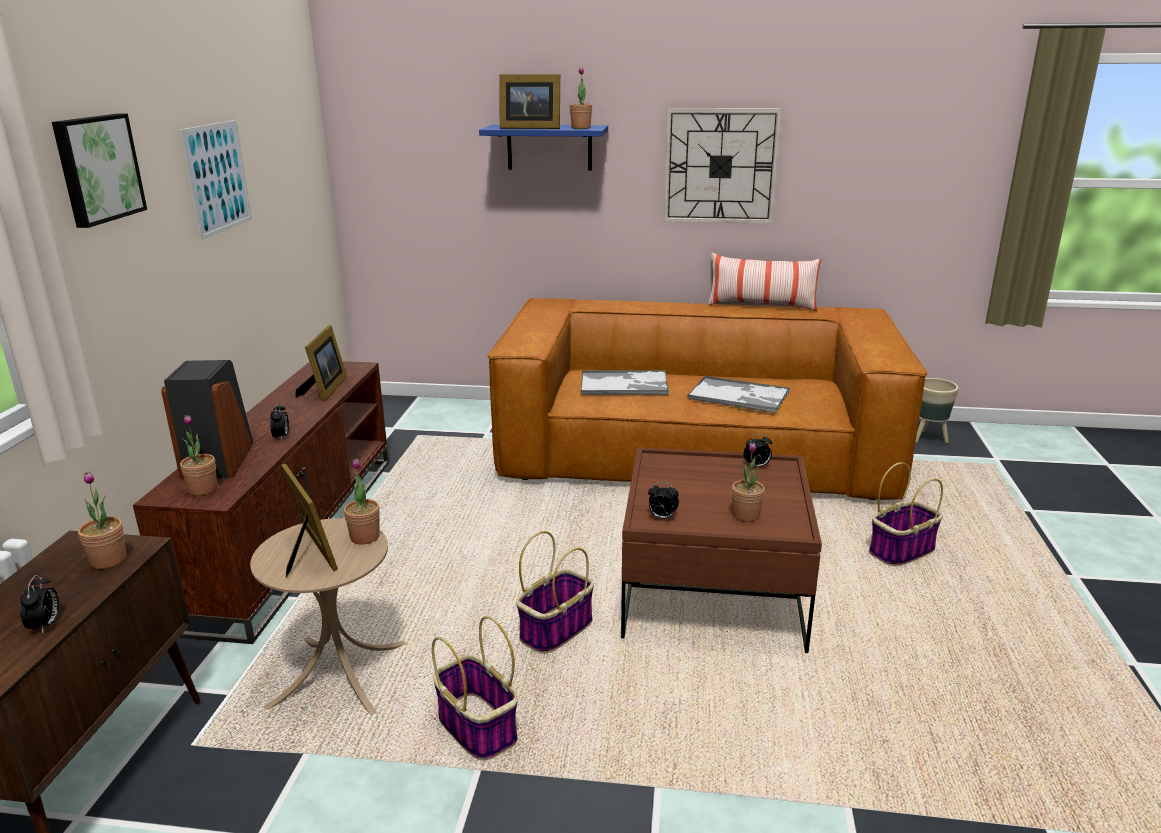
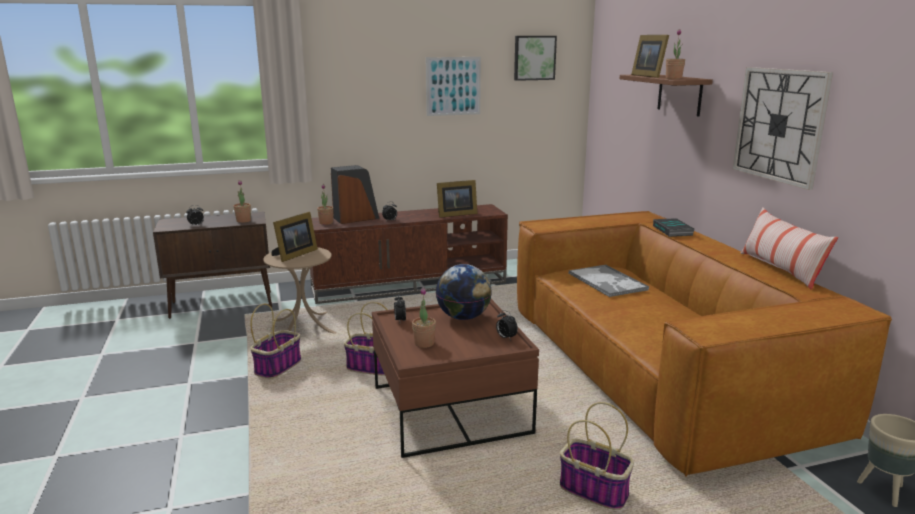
camera: 65 degrees right, 5 degrees down
picture [52,114,147,228] -> picture moved to [514,36,557,81]
potted plant [344,458,380,545] -> none
blue shelf [479,125,608,171] -> brown shelf [620,75,713,117]
tray [687,376,790,413] -> none
none -> globe [436,264,492,320]
none -> book [653,218,694,237]

